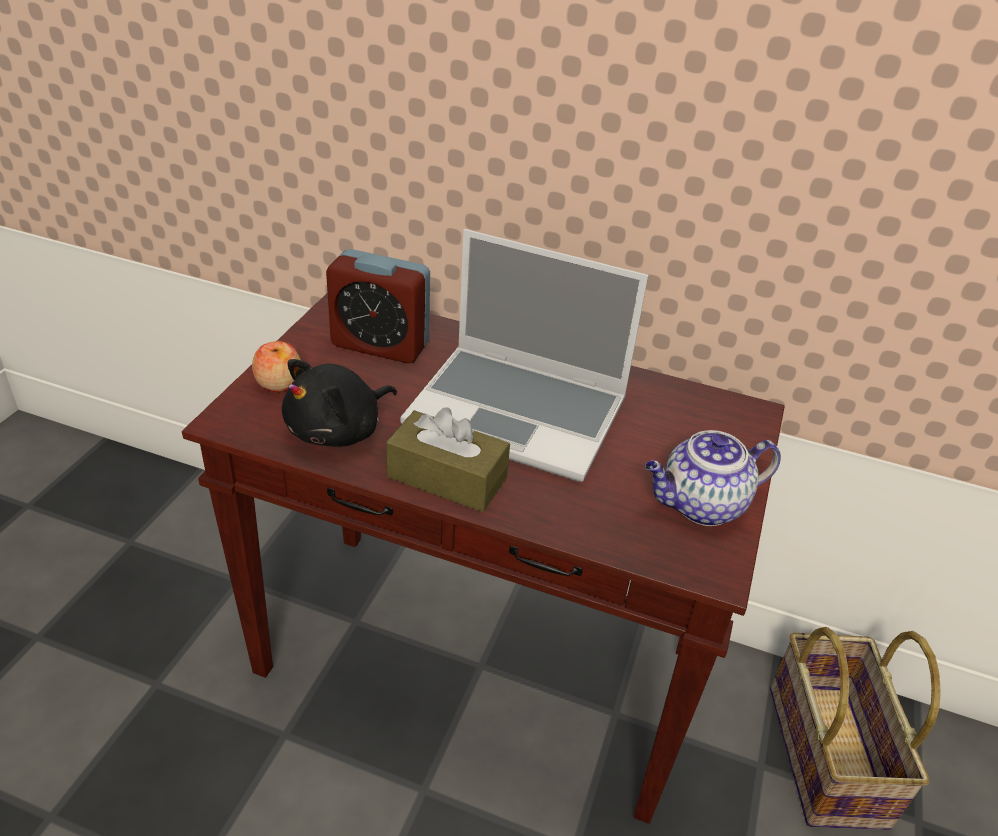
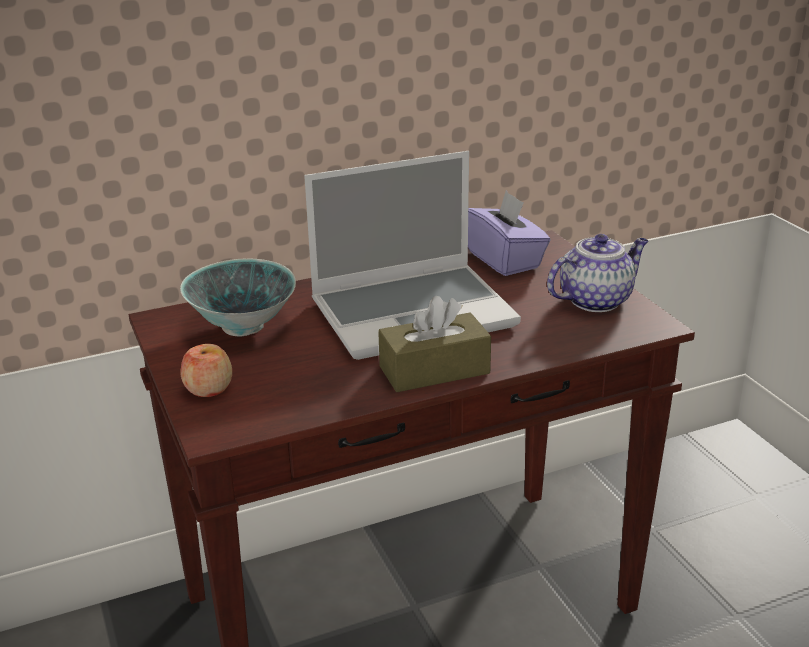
camera: 40 degrees left, 10 degrees down
black plush toy [282,359,397,447] -> none
alarm clock [326,249,430,364] -> bowl [180,258,296,336]
teapot [645,430,781,526] -> teapot turned 150 degrees counterclockwise [547,234,648,312]
basket [770,627,941,830] -> none
none -> purple tissue box [468,191,551,276]

